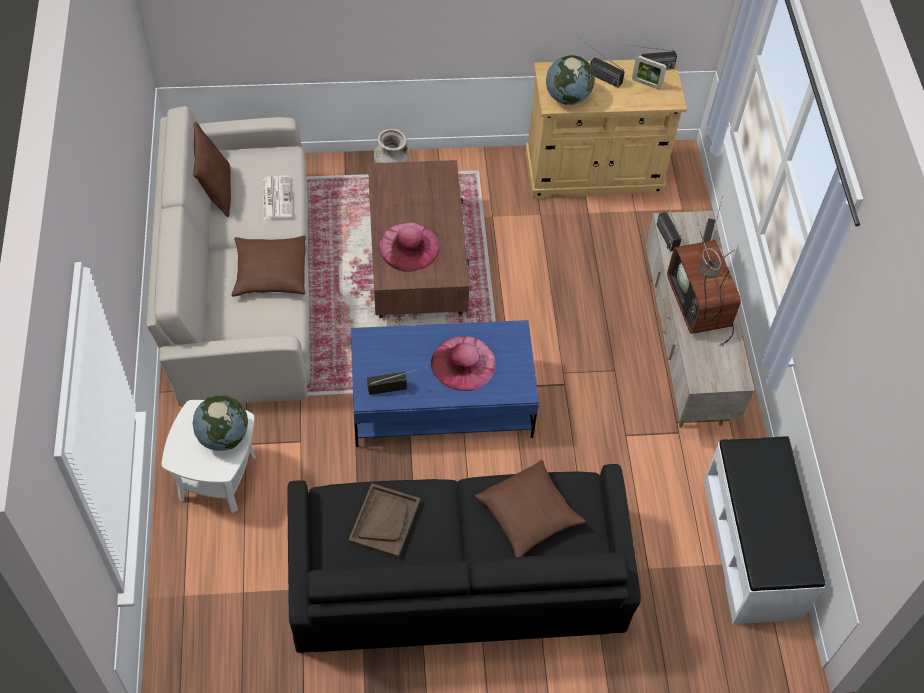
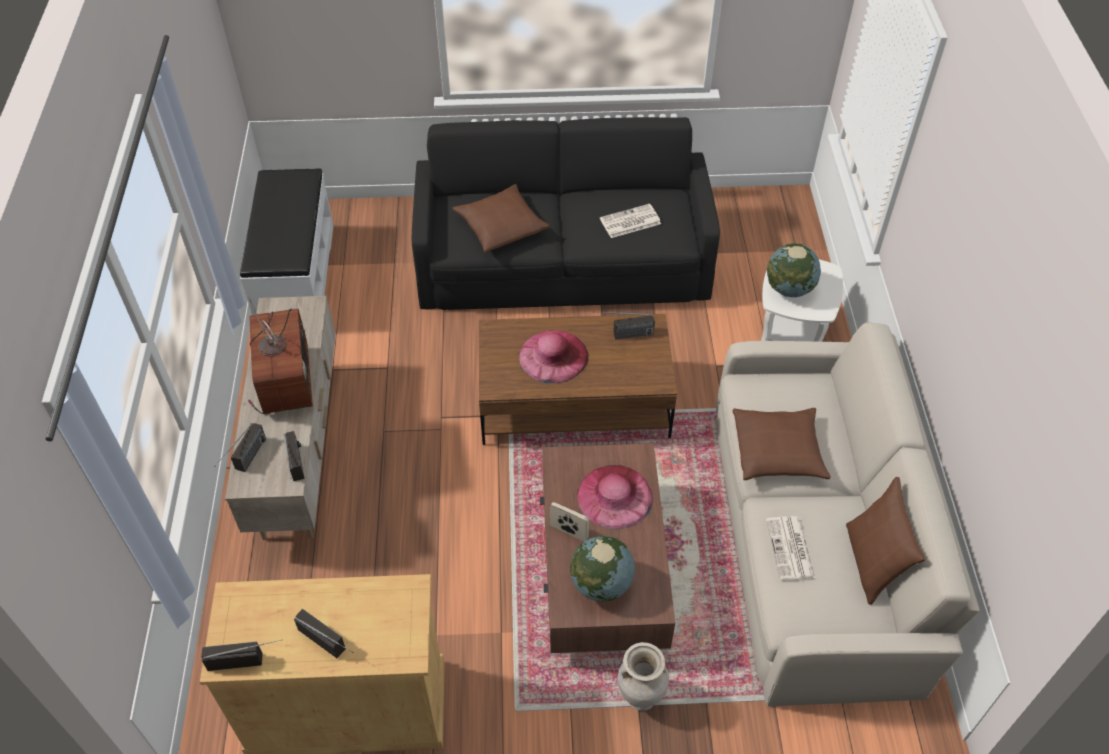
camera: 175 degrees left, 5 degrees down
brown tray [348,483,420,558] -> newspaper [600,204,661,238]
blue coffee table [351,320,539,447] -> brown coffee table [479,314,677,445]
globe [546,55,595,105] -> globe moved to [570,536,635,602]
picture frame [632,56,667,90] -> picture frame moved to [550,502,589,542]

